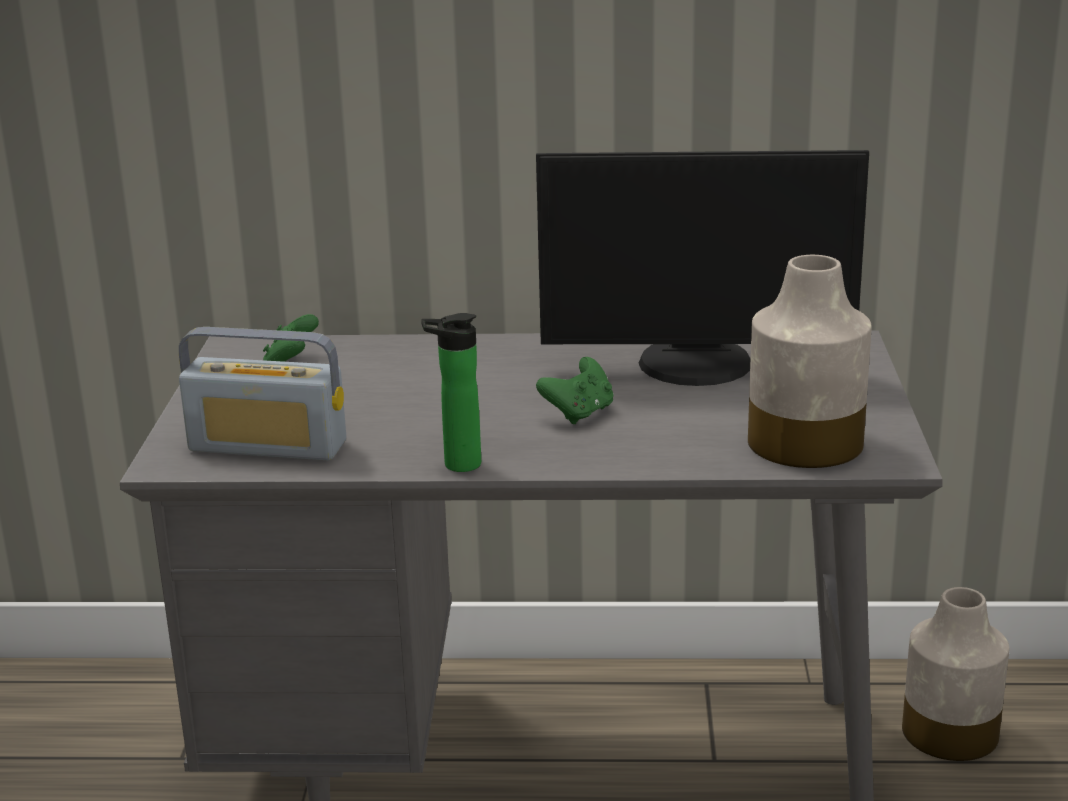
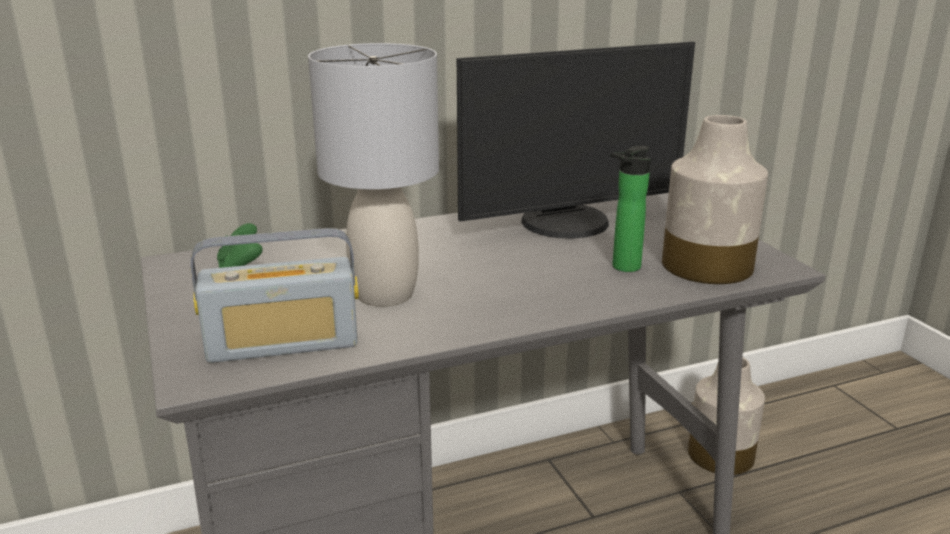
camera: 25 degrees left, 0 degrees up
bottle [421,313,481,472] -> bottle moved to [610,146,651,272]
green game controller [536,357,613,424] -> none
none -> grey table lamp [308,43,439,307]

